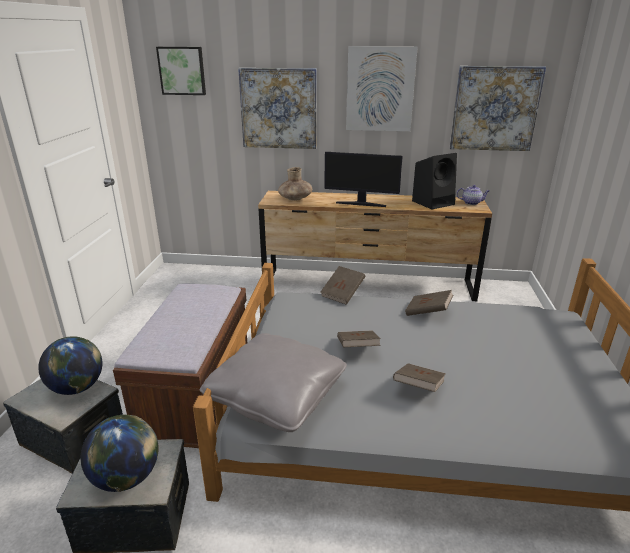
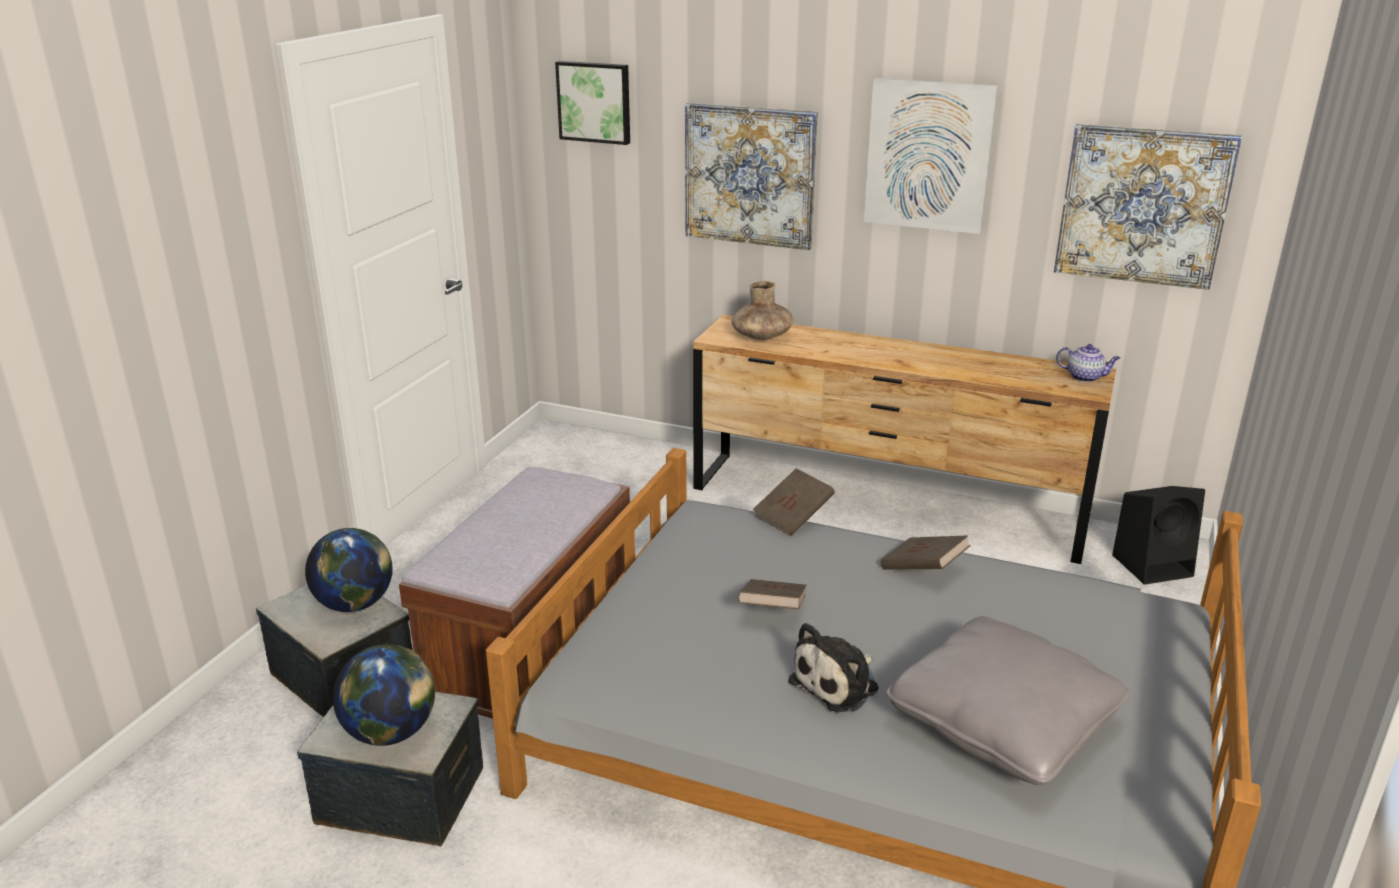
camera: 15 degrees right, 0 degrees up
grey pillow [200,333,347,432] -> grey pillow moved to [886,616,1130,785]
monitor [324,152,403,207] -> none
brown book [393,363,446,392] -> plush toy [788,623,879,713]
black speaker [412,153,457,209] -> black speaker moved to [1112,486,1205,585]

